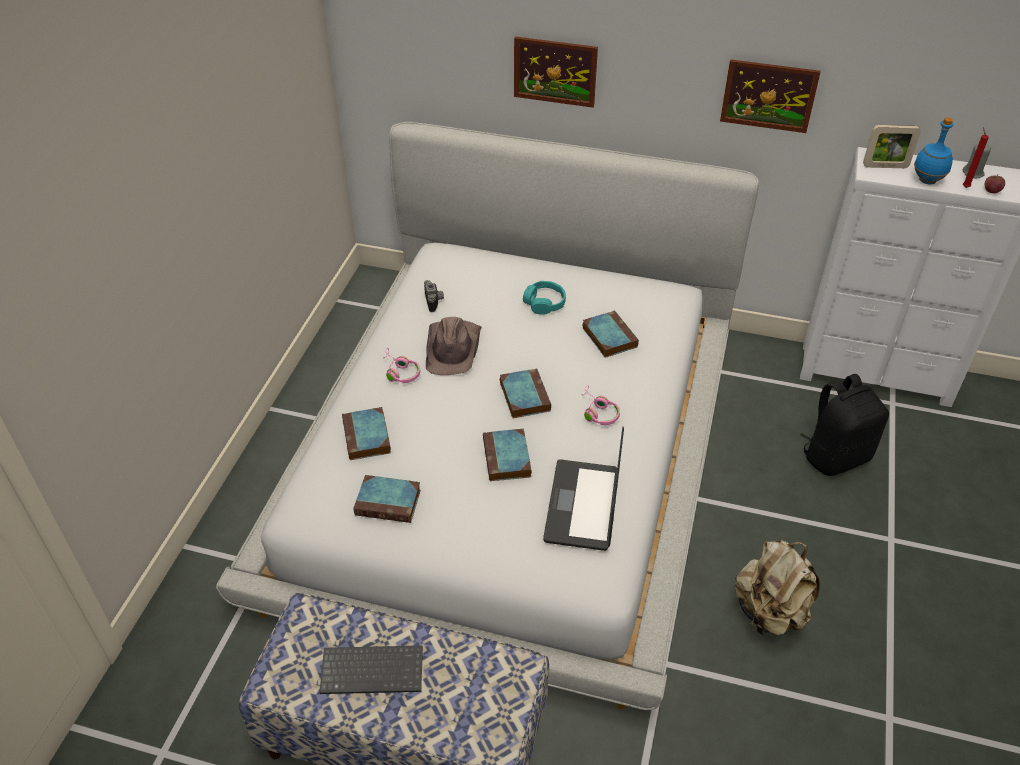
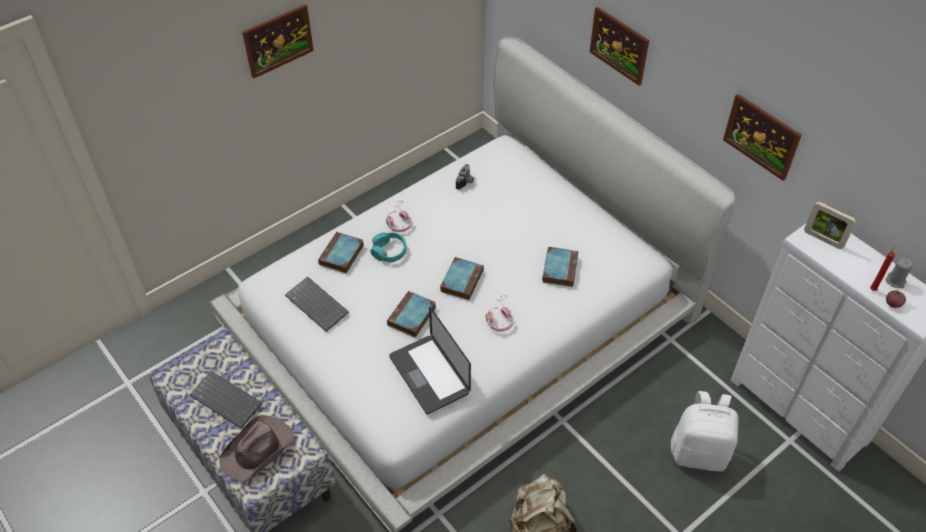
camera: 35 degrees right, 5 degrees up
book [353,475,421,523] -> keyboard [285,277,349,332]
brown hat [426,317,482,375] -> brown hat moved to [220,415,295,482]
turquoise headphones [523,281,566,315] -> turquoise headphones moved to [370,232,406,262]
laptop [543,427,624,551] -> laptop turned 75 degrees counterclockwise [389,306,471,414]
black backpack [800,374,889,476] -> white backpack [671,391,738,471]
blue bottle [914,117,953,184] -> none
none -> picture [242,4,314,79]

